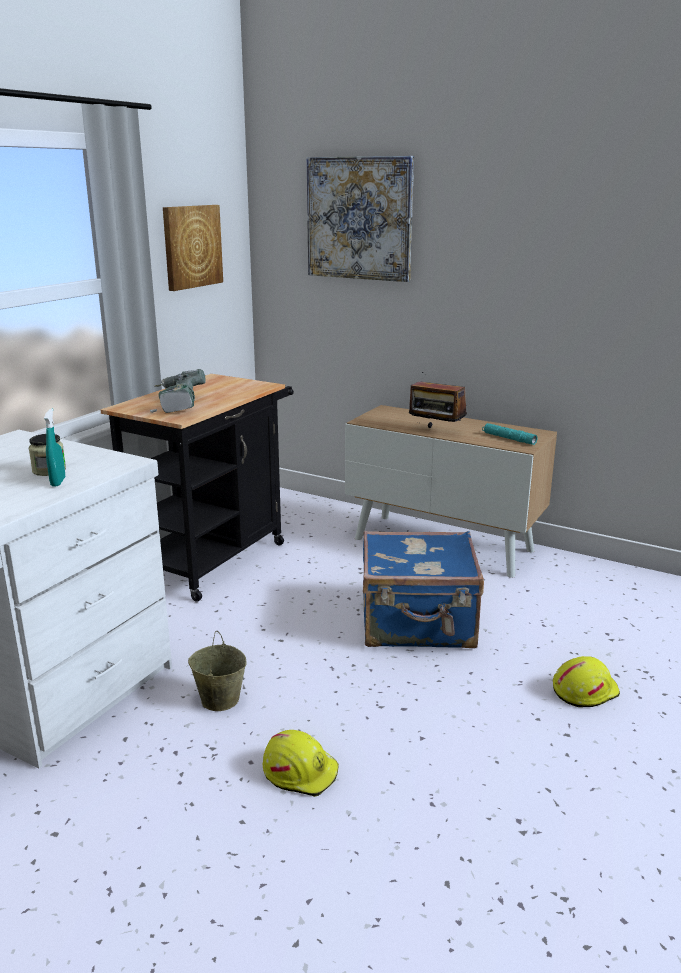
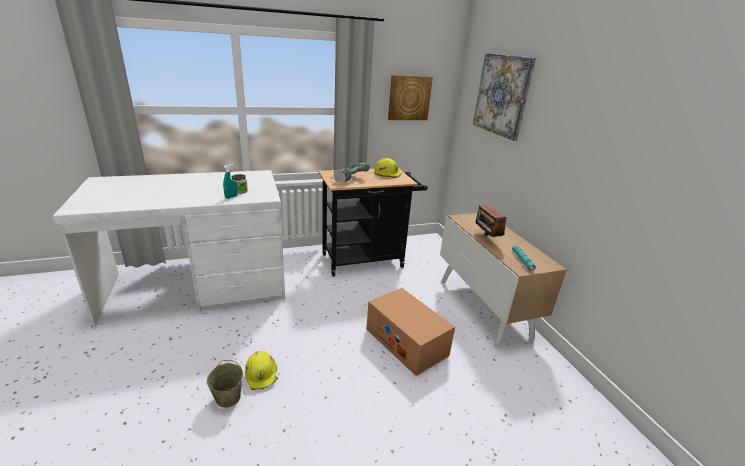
camera: 40 degrees right, 5 degrees up
beige bucket [188,631,247,711] -> beige bucket moved to [207,360,243,408]
blue suitcase [363,531,484,648] -> cardboard box [366,288,455,376]
yellow hard hat [553,656,620,707] -> yellow hard hat moved to [375,158,402,178]

